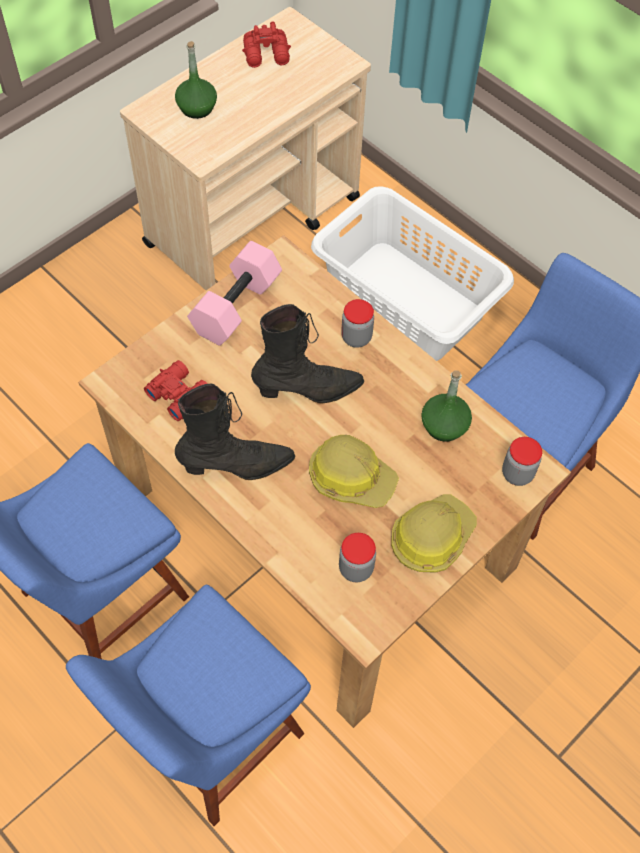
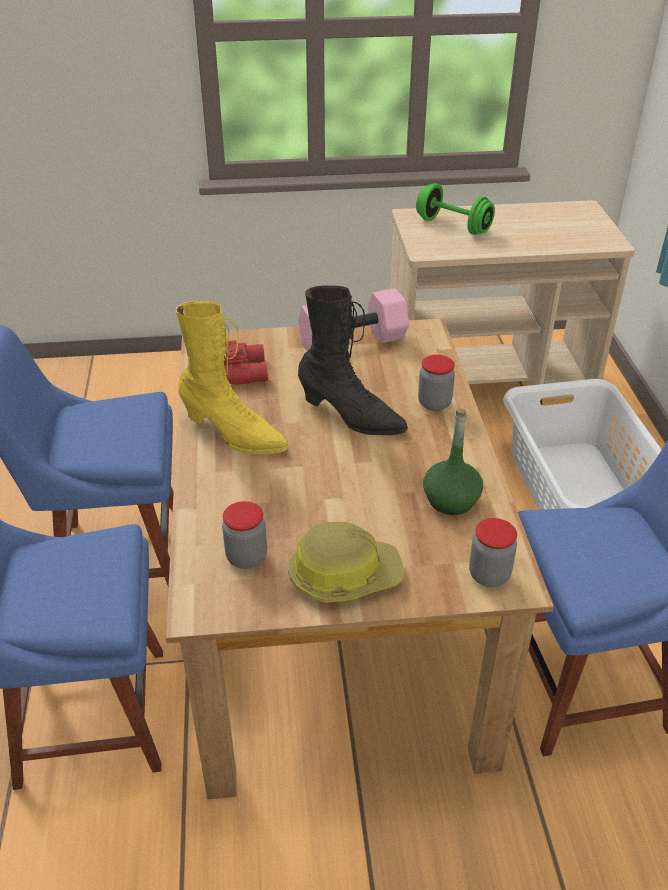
camera: 40 degrees right, 20 degrees down
green bottle [175,41,217,119] -> green dumbbell [416,183,495,235]
black boot [175,384,295,480] -> yellow boot [176,301,288,454]
red binoculars [242,21,291,68] -> none
hard hat [309,435,399,508] -> none

